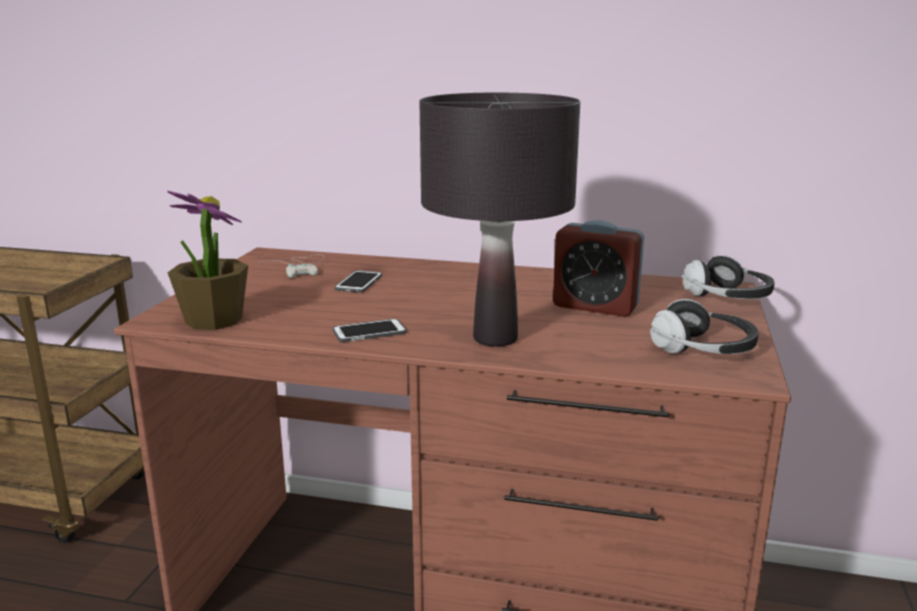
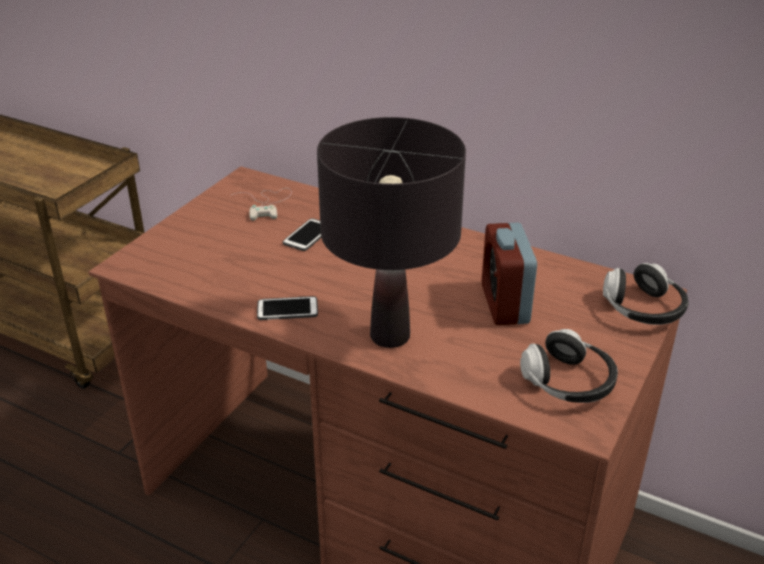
camera: 15 degrees right, 15 degrees up
potted plant [167,191,248,330] -> none
alarm clock [553,220,644,317] -> alarm clock turned 45 degrees clockwise [482,223,537,325]

